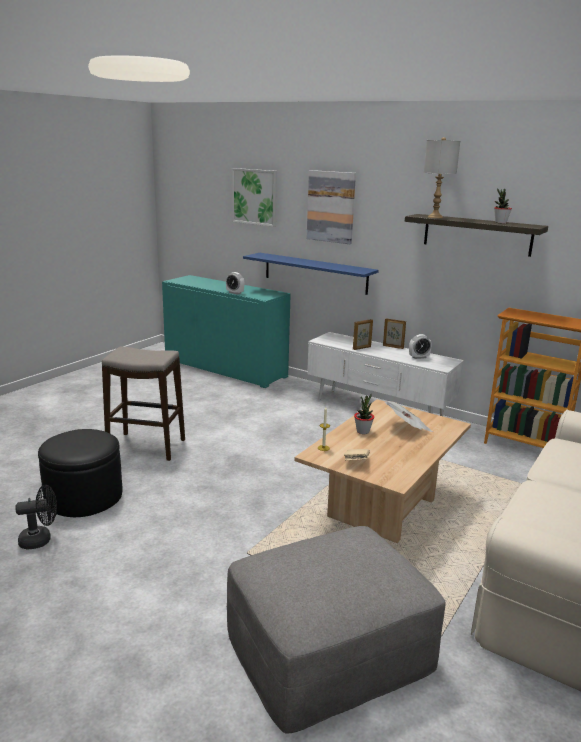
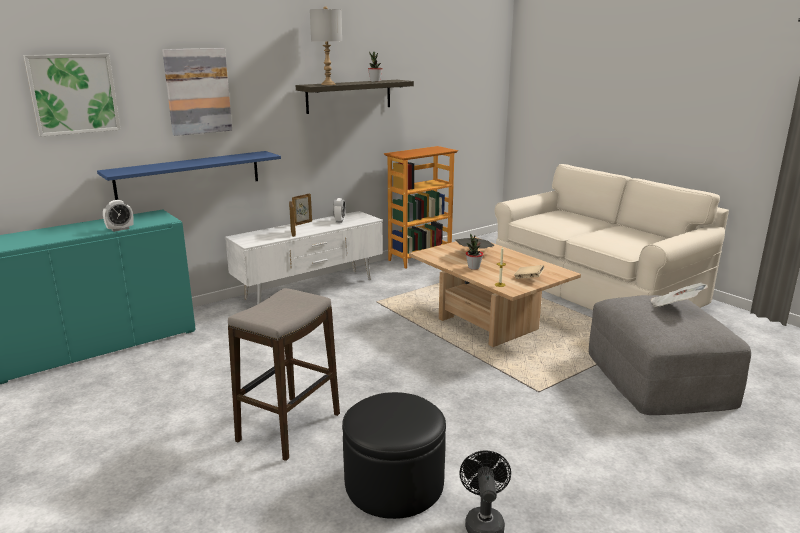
camera: 70 degrees left, 0 degrees up
none -> newspaper [651,283,708,307]

